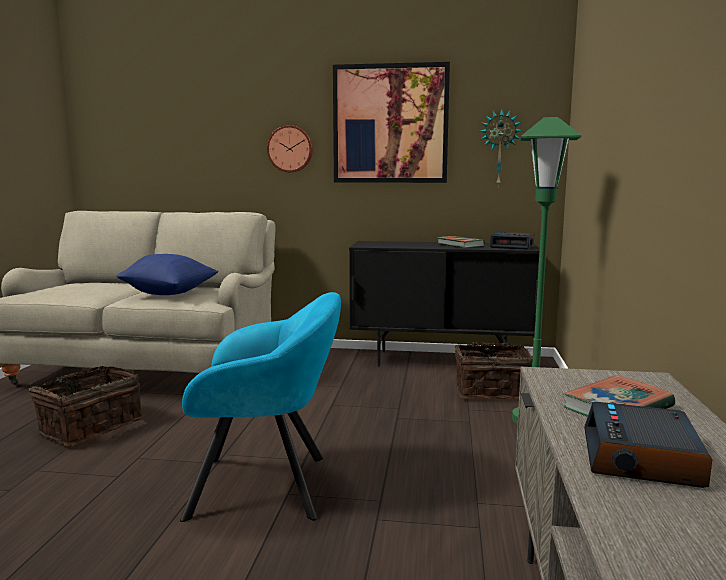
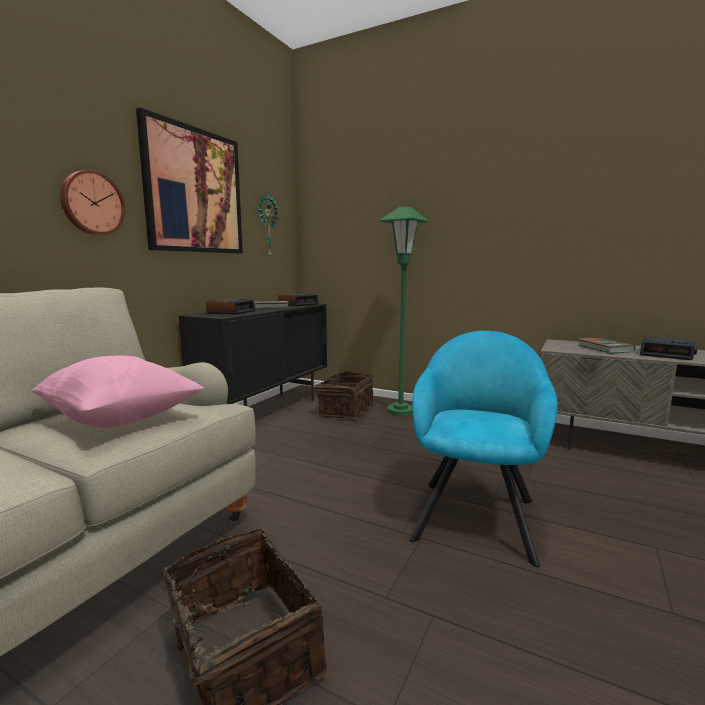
camera: 70 degrees left, 0 degrees up
blue pillow [116,254,219,295] -> pink pillow [31,356,204,428]
none -> alarm clock [206,299,256,315]

